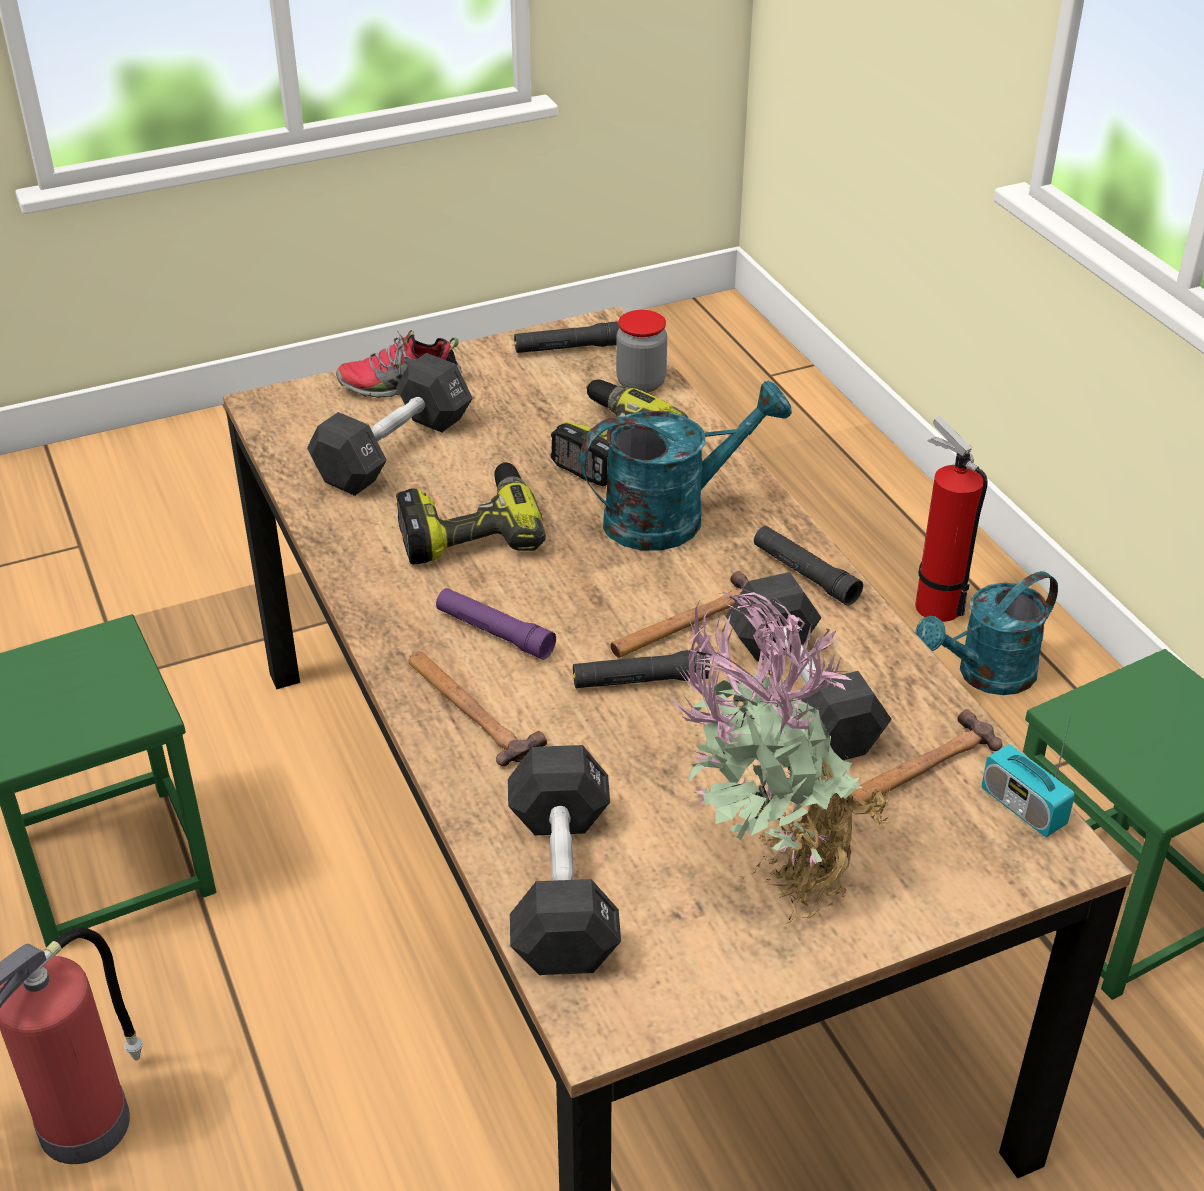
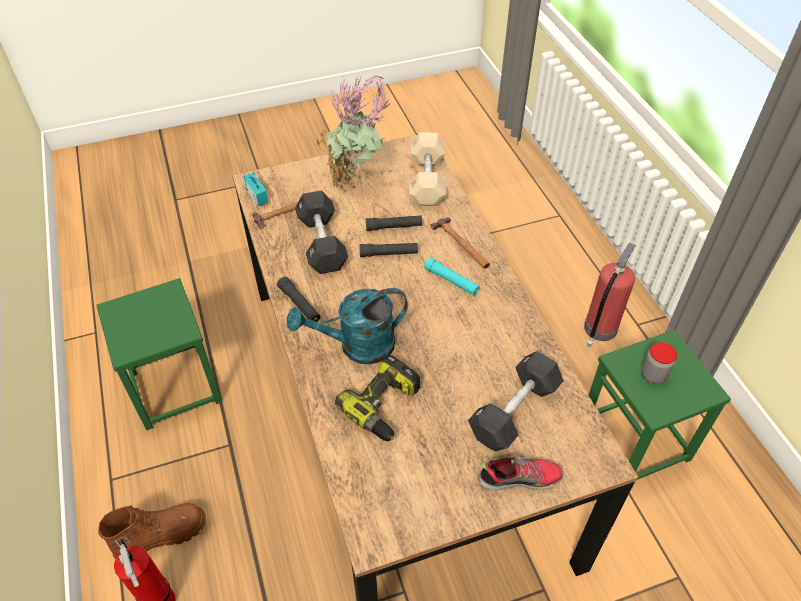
camera: 175 degrees left, 10 degrees up
power drill [396,462,546,565] -> none
purple flashlight [436,588,556,660] -> turquoise flashlight [424,257,480,295]
black dumbbell [508,745,621,975] -> beige dumbbell [409,132,446,206]
black flashlight [514,321,620,353] -> black flashlight moved to [366,216,423,231]
hammer [610,571,749,658] -> none
jar [616,310,667,393] -> jar moved to [641,342,677,384]
turquoise watering can [915,571,1058,695] -> brown boot [98,503,206,559]

